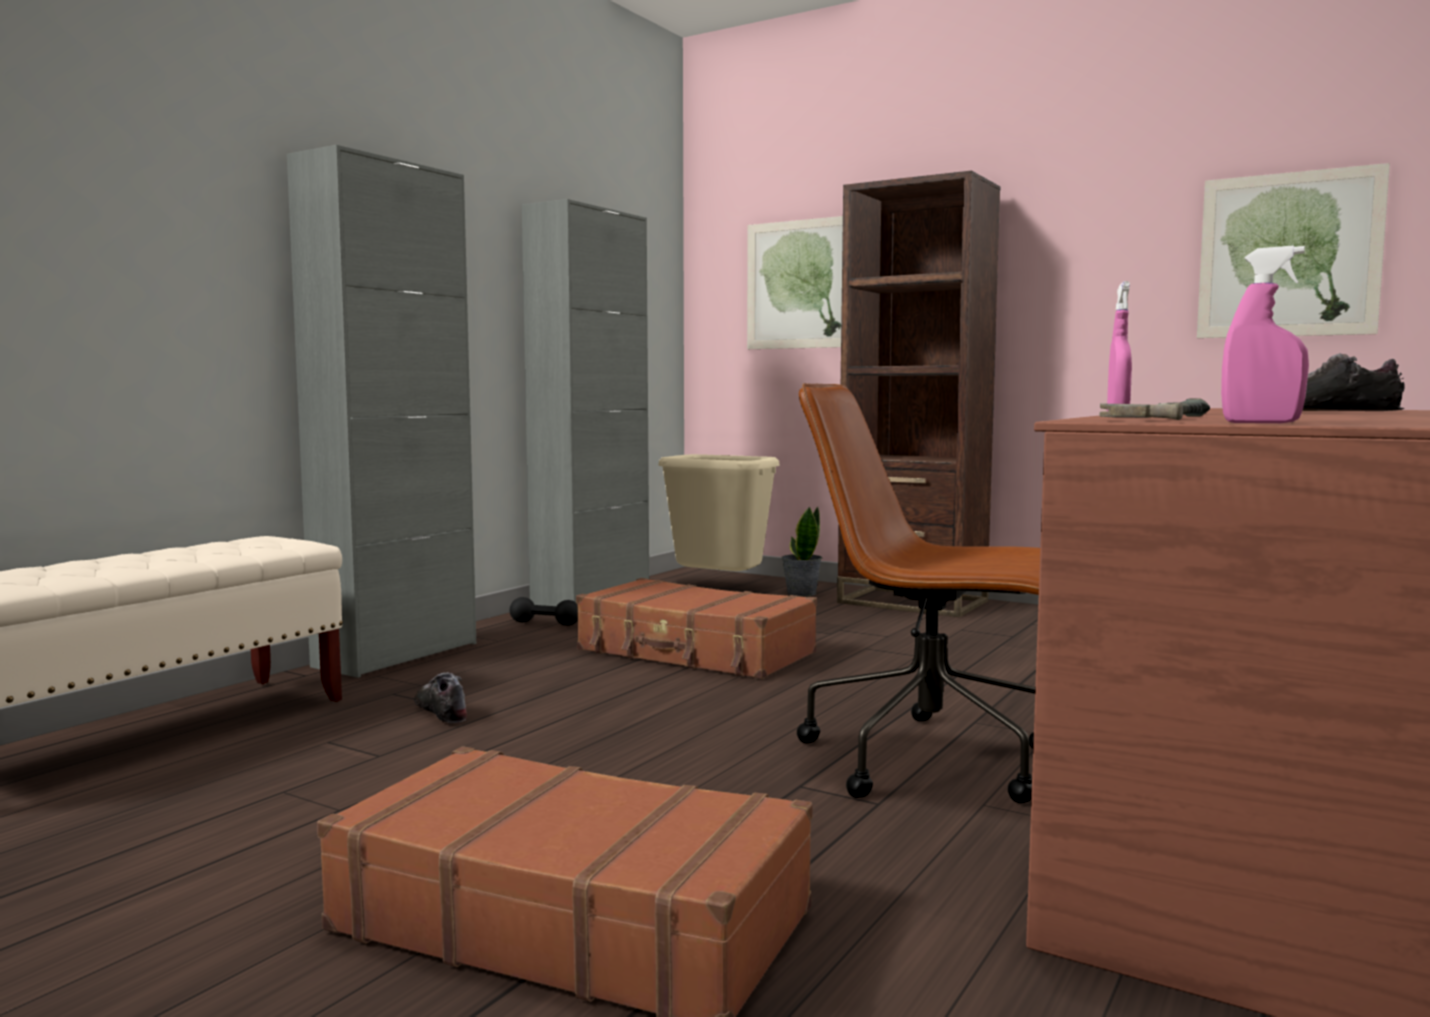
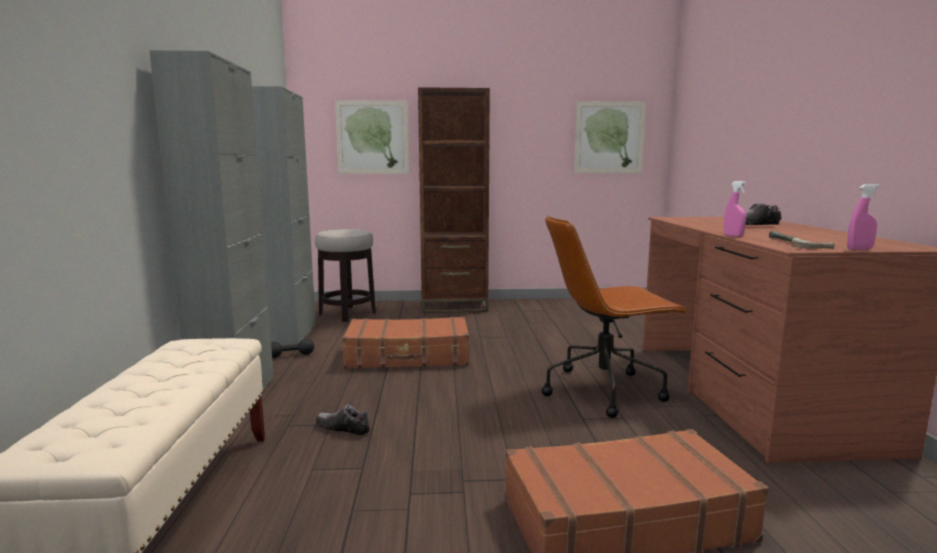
camera: 35 degrees left, 5 degrees up
beige trash can [659,454,779,571] -> stool [315,229,376,322]
potted plant [782,506,822,596] -> none

